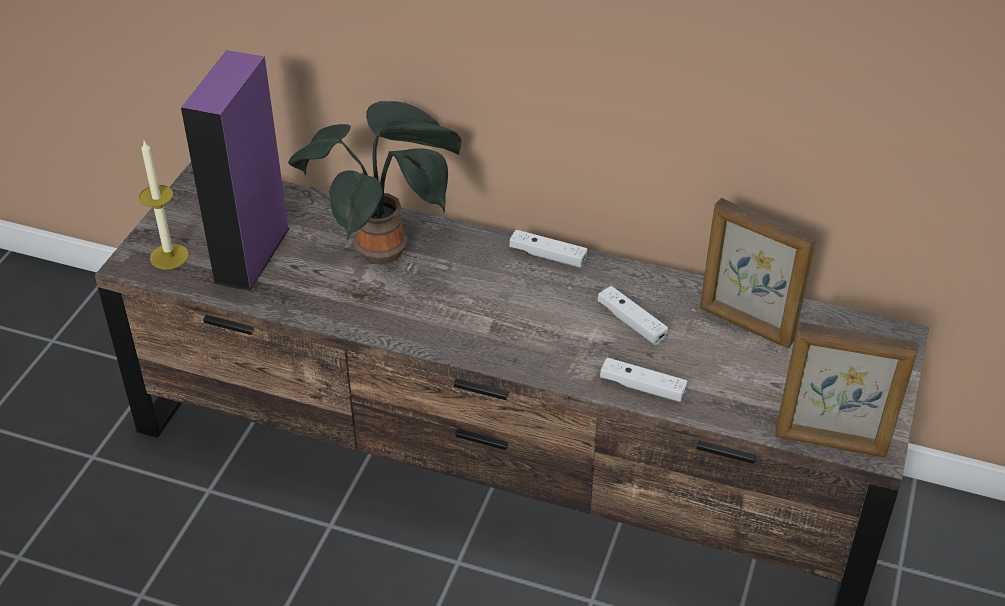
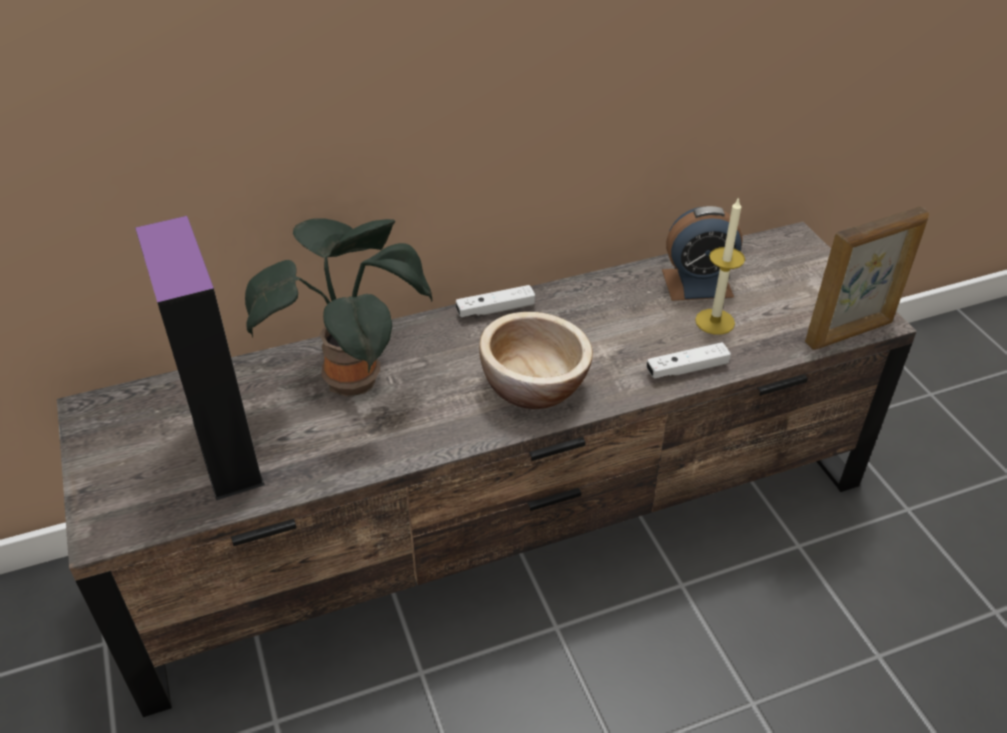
camera: 40 degrees left, 0 degrees up
candle [139,141,189,270] -> candle moved to [695,197,745,335]
white game controller [598,286,668,345] -> none
picture frame [700,198,816,348] -> alarm clock [662,206,743,301]
none -> bowl [479,312,593,409]

